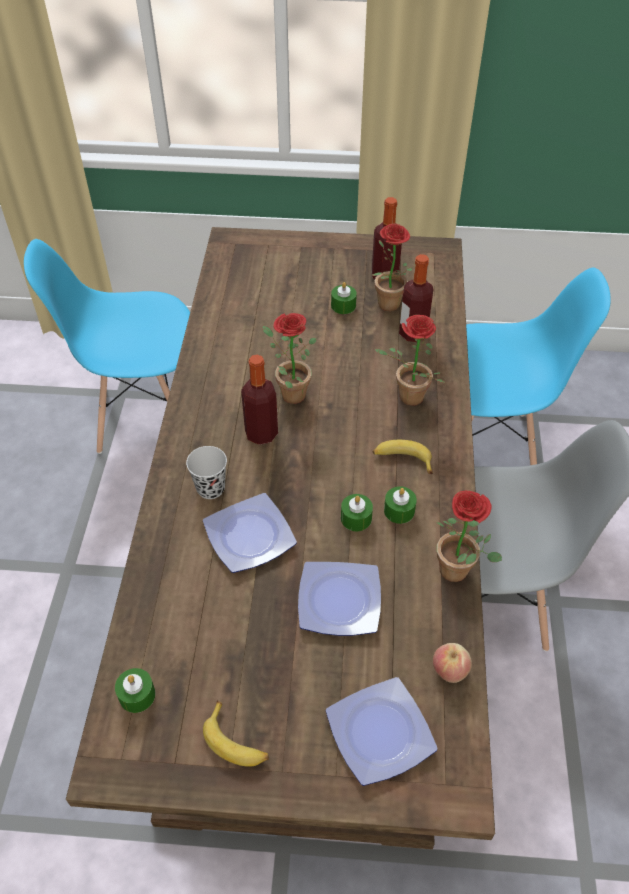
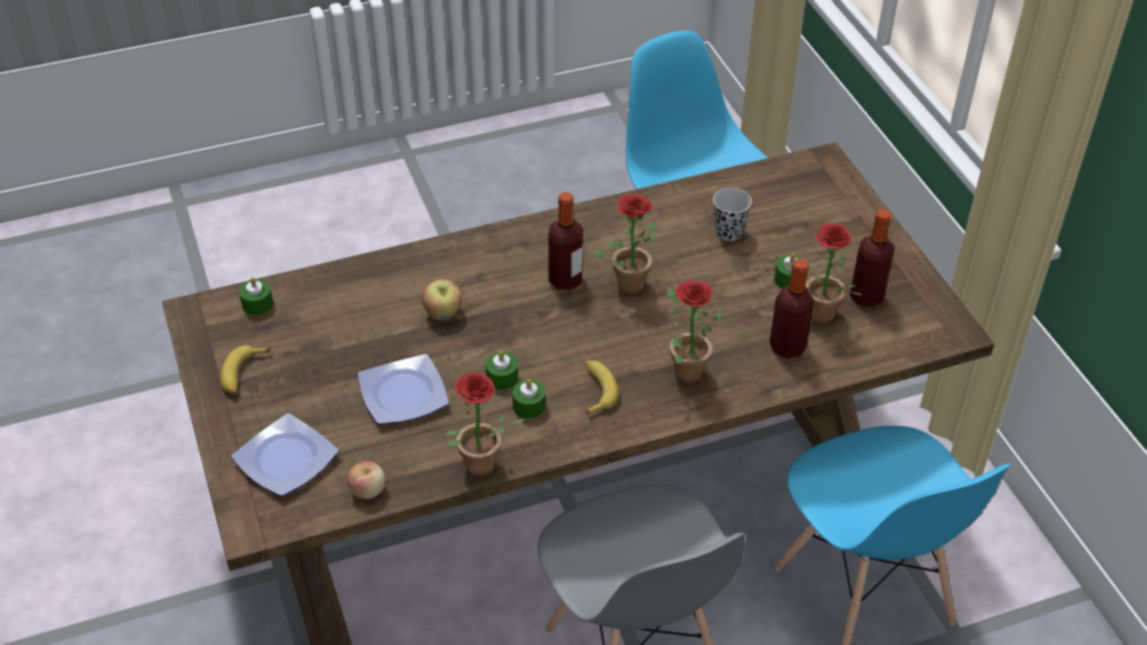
camera: 65 degrees right, 5 degrees down
black cup [186,446,227,499] -> black cup moved to [713,188,752,241]
plate [203,493,297,573] -> apple [422,280,462,320]

